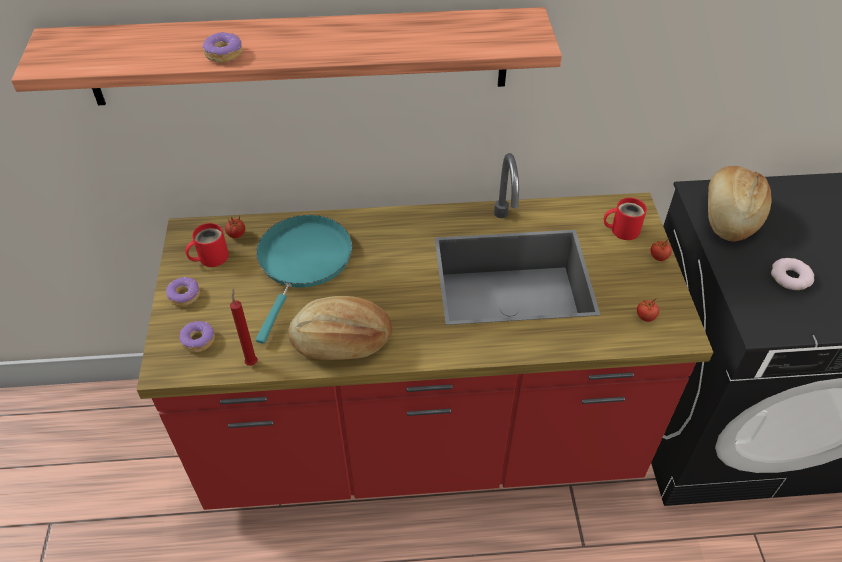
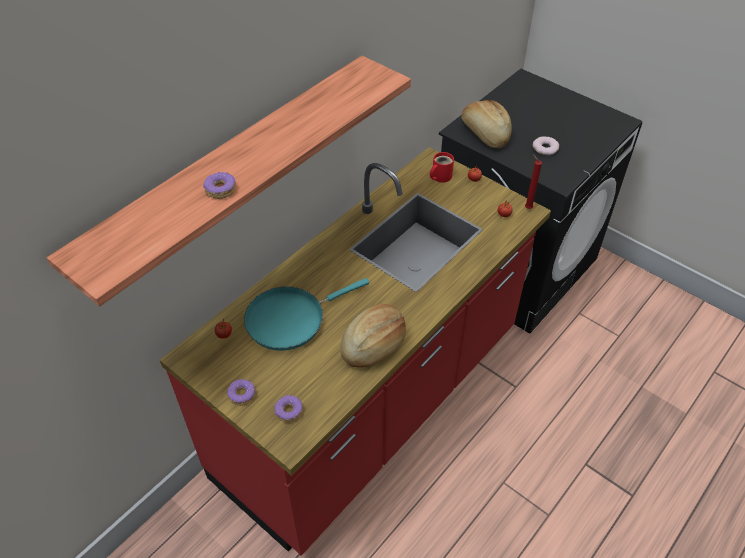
camera: 45 degrees left, 0 degrees up
red mug [185,223,229,267] -> none
red candle [230,289,258,366] -> red candle moved to [525,154,542,209]
turquoise frying pan [256,215,352,344] -> turquoise frying pan turned 90 degrees counterclockwise [244,278,369,351]

